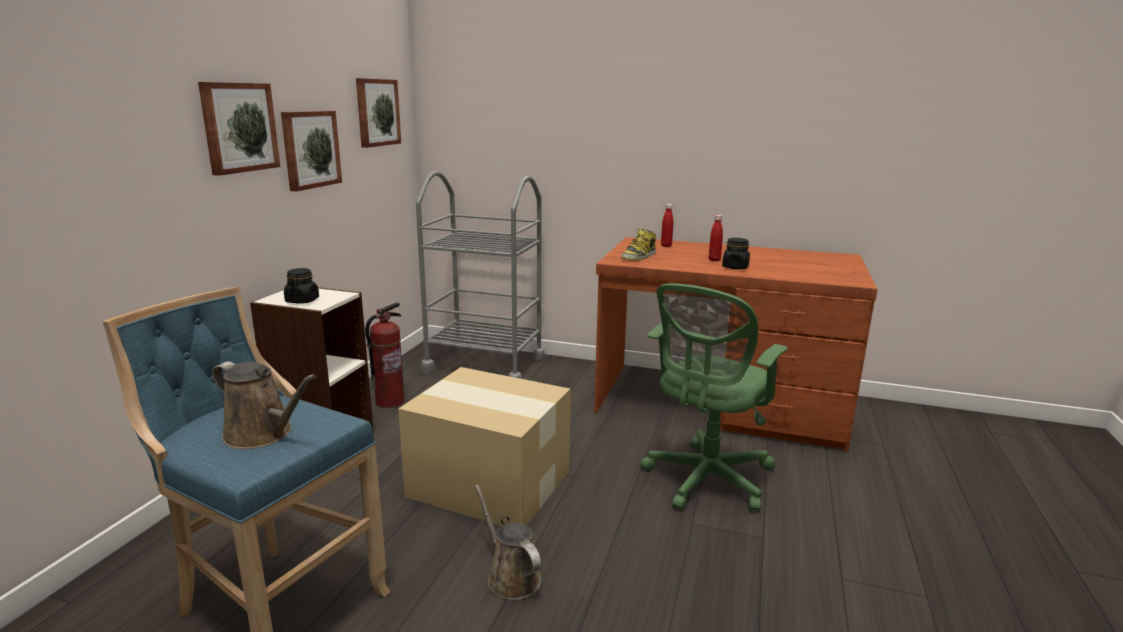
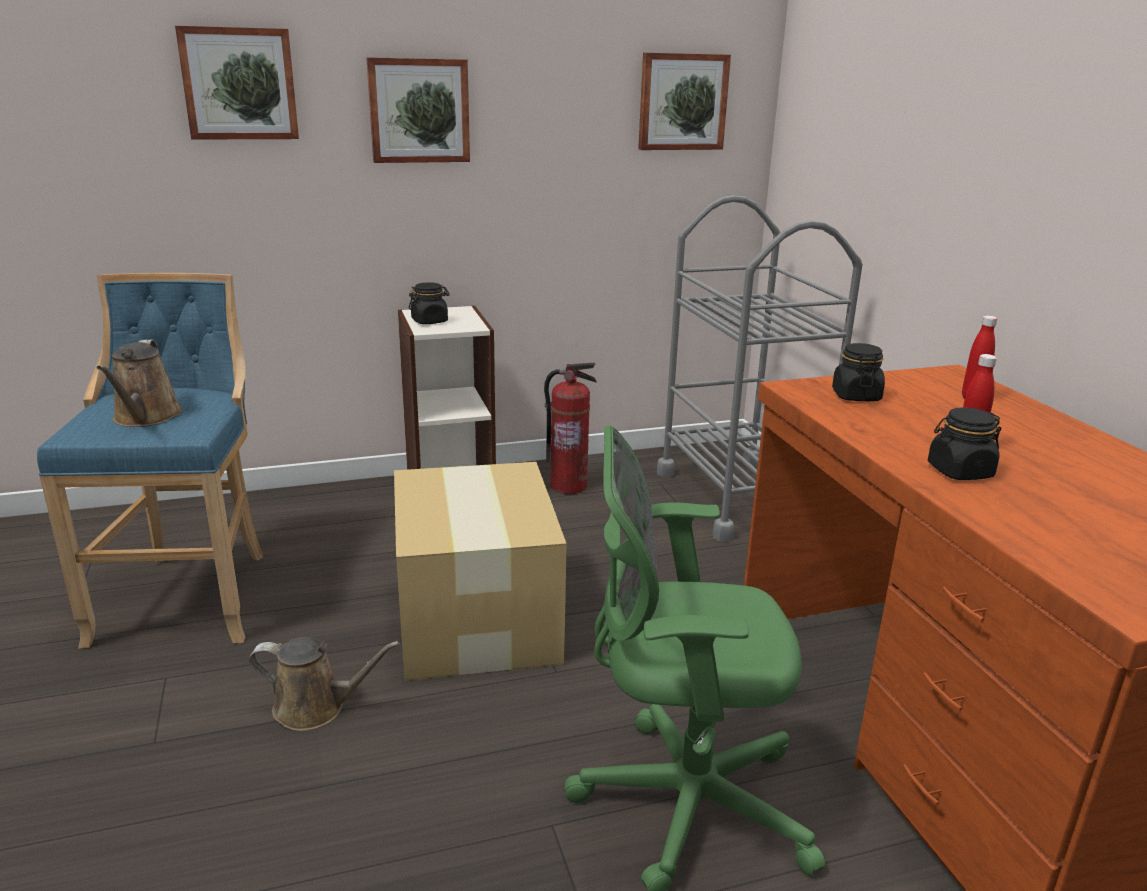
camera: 55 degrees right, 5 degrees up
picture [281,111,342,191] -> picture moved to [175,26,299,140]
brown watering can [475,484,541,600] -> brown watering can turned 75 degrees clockwise [249,637,400,731]
boot [621,229,656,260] -> black jar [832,343,885,401]

